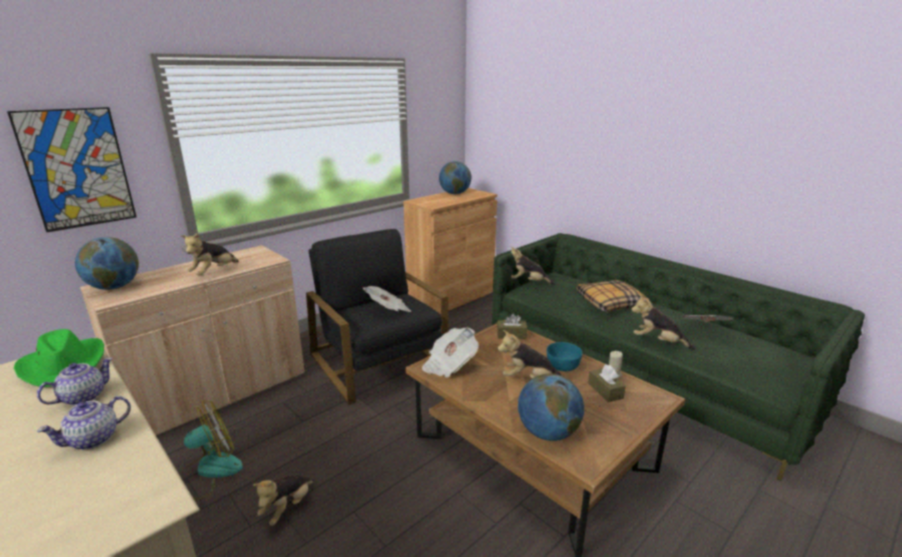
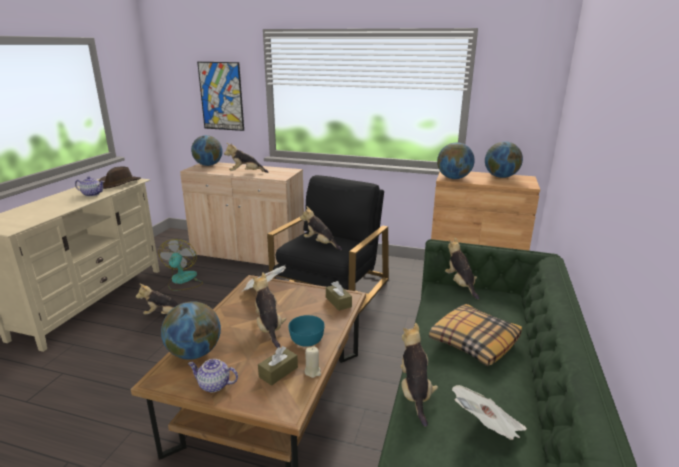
camera: 60 degrees right, 0 degrees up
green hat [14,329,104,387] -> brown hat [98,167,141,189]
teapot [37,396,131,450] -> teapot moved to [188,359,238,393]
fan [178,401,243,500] -> fan turned 120 degrees counterclockwise [159,239,203,291]
newspaper [363,286,411,312] -> plush toy [300,206,342,250]
none -> globe [437,142,475,179]

